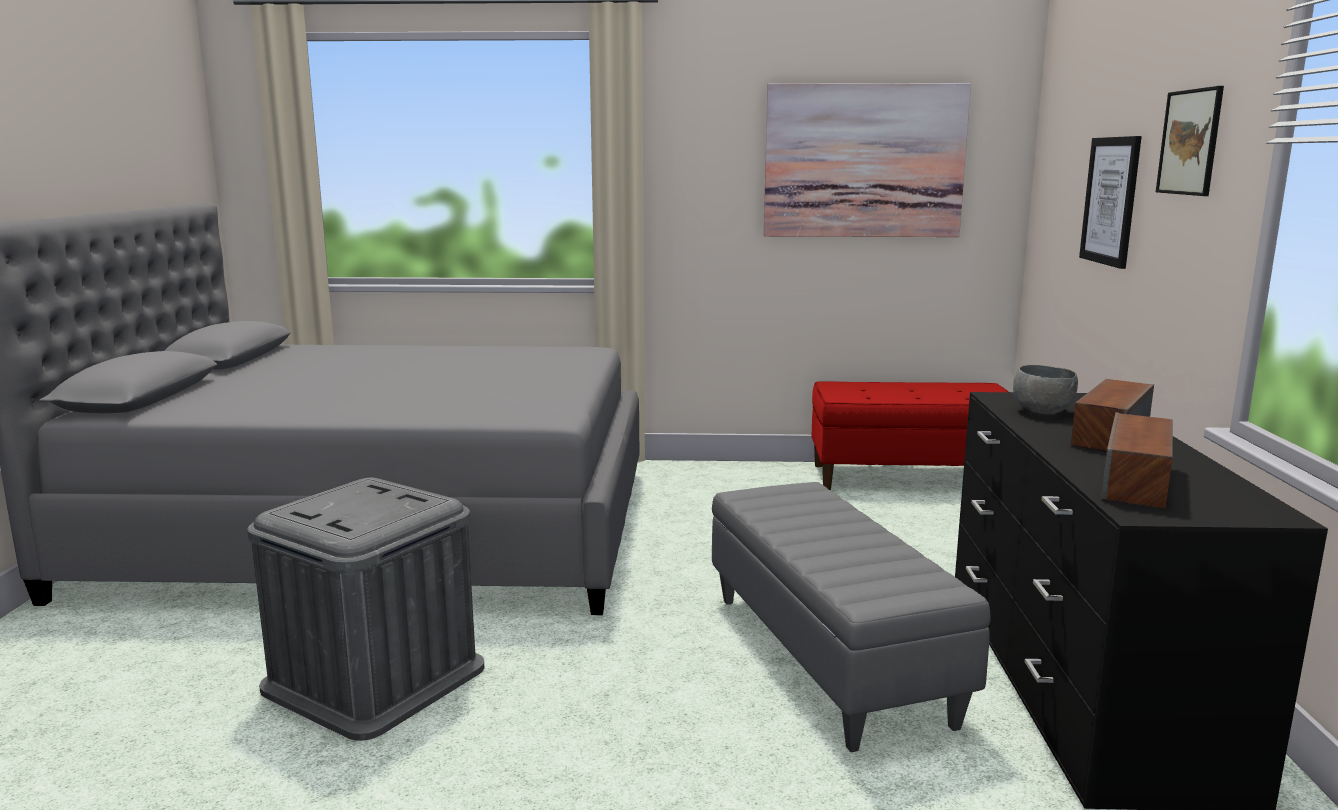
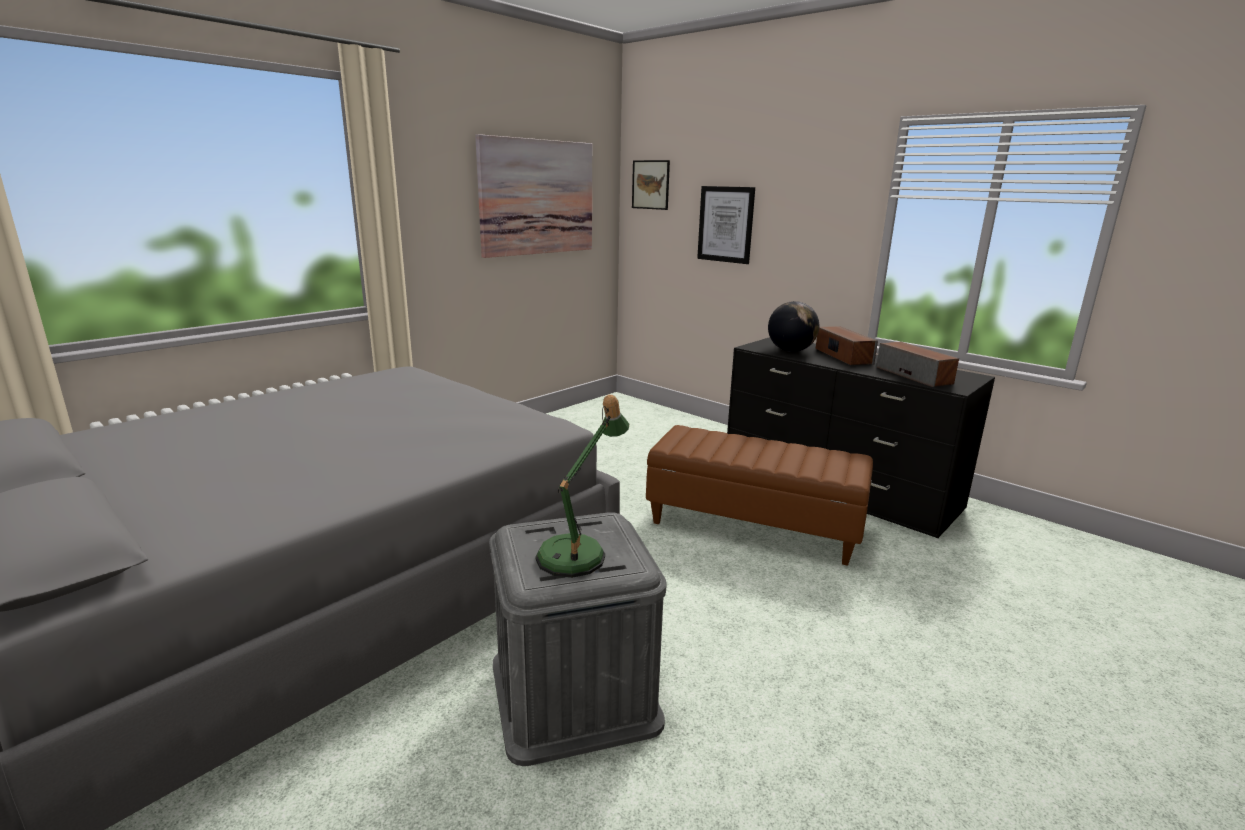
camera: 50 degrees left, 5 degrees up
grey ottoman [712,482,990,752] -> brown ottoman [646,425,873,566]
red bench [812,381,1009,490] -> none
grey bowl [1013,365,1078,414] -> globe [768,301,819,352]
picture [1156,86,1224,196] -> picture moved to [632,160,670,210]
none -> table lamp [535,395,629,578]

